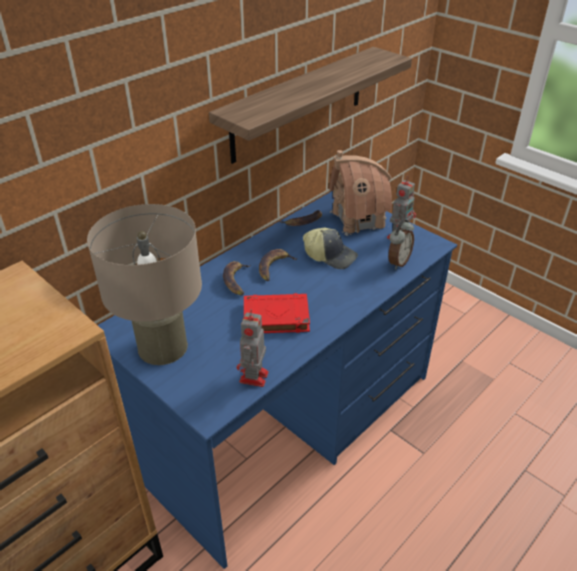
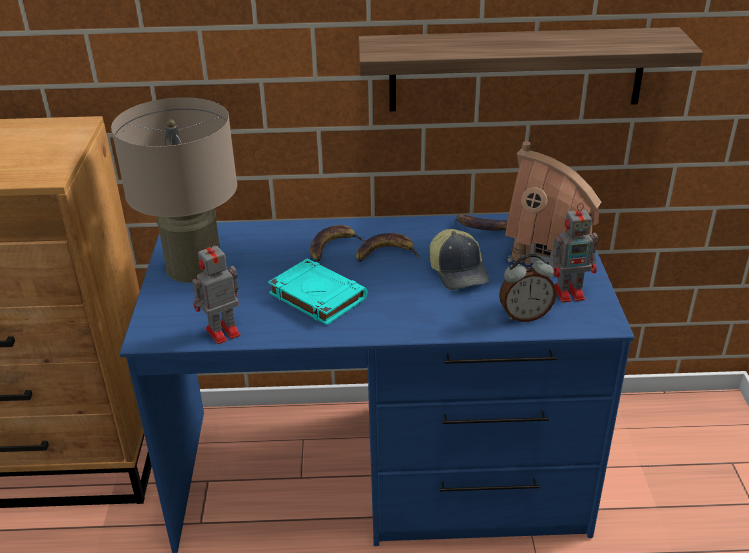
camera: 45 degrees right, 5 degrees down
red book [244,293,310,333] -> turquoise book [268,259,368,325]

